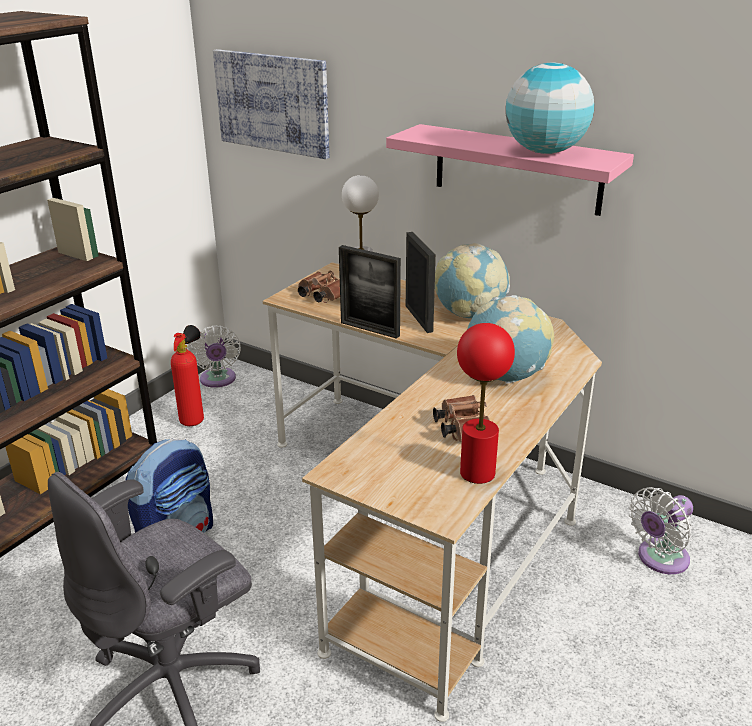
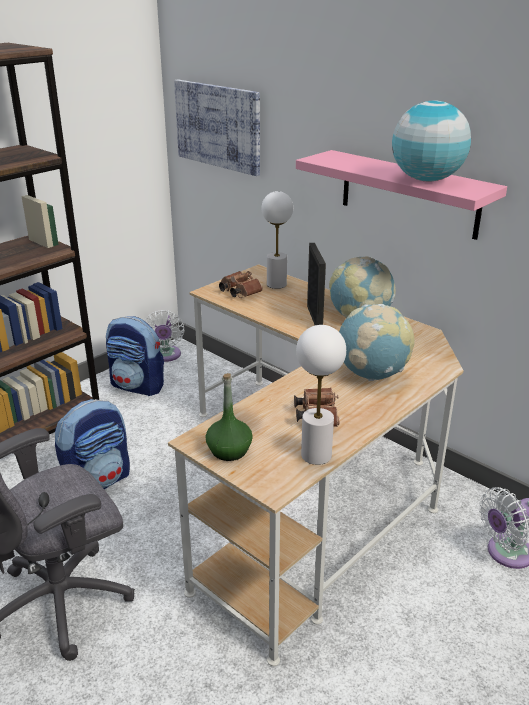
camera: 10 degrees right, 0 degrees up
fire extinguisher [171,325,204,426] -> backpack [106,316,164,396]
picture frame [339,245,401,339] -> none
red table lamp [457,323,515,484] -> white table lamp [296,325,346,465]
none -> green bottle [206,373,253,461]

